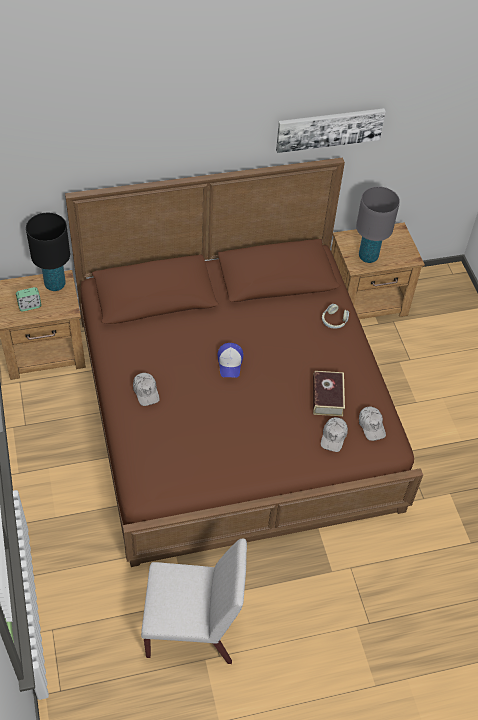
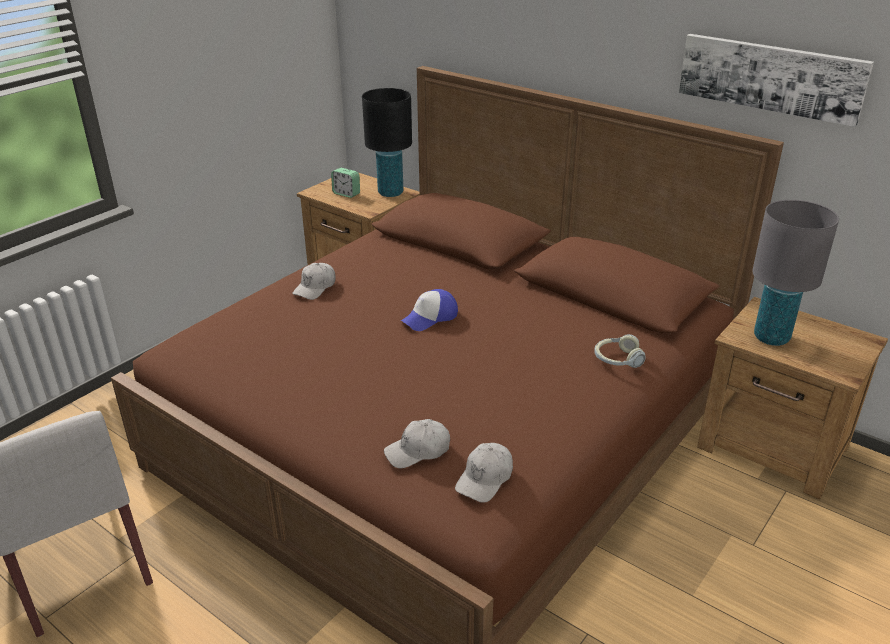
camera: 55 degrees right, 20 degrees down
book [313,371,345,416] -> none

